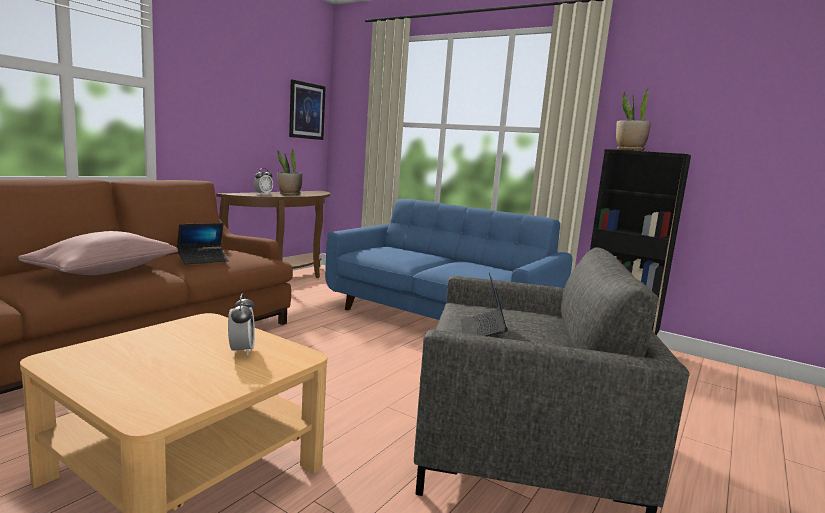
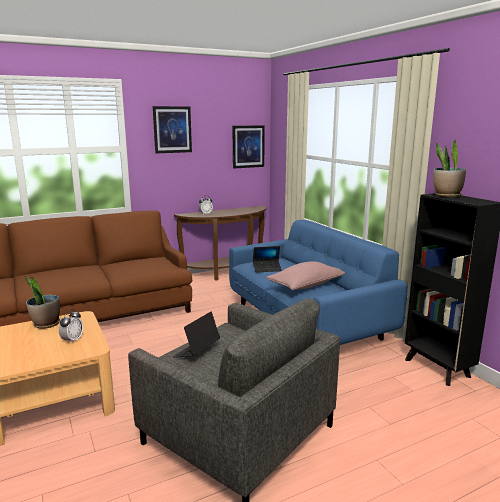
camera: 30 degrees right, 5 degrees up
pink pillow [18,231,178,275] -> pink pillow moved to [267,261,345,290]
laptop [177,223,229,265] -> laptop moved to [253,246,282,273]
potted plant [277,149,302,195] -> potted plant moved to [25,275,60,329]
none -> picture [153,106,192,153]

